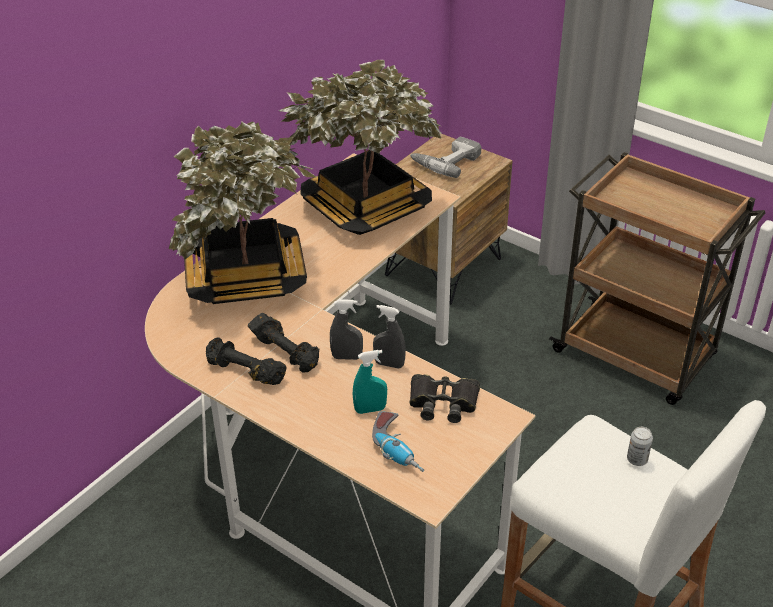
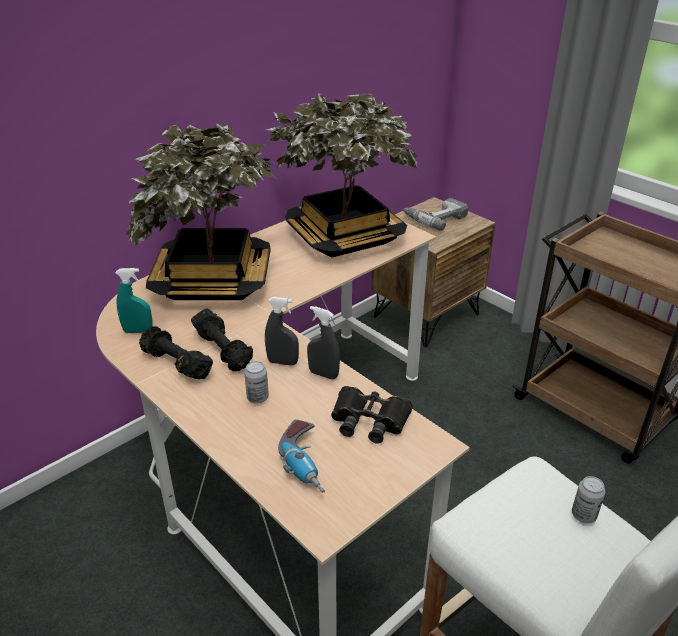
camera: 10 degrees right, 5 degrees down
turquoise spray bottle [352,350,387,414] -> turquoise spray bottle moved to [115,268,153,333]
none -> can [244,361,269,404]

